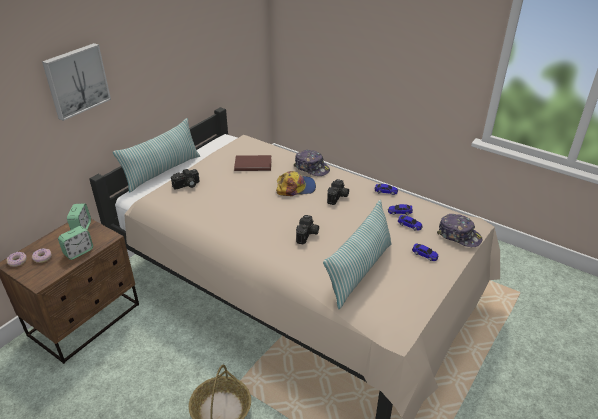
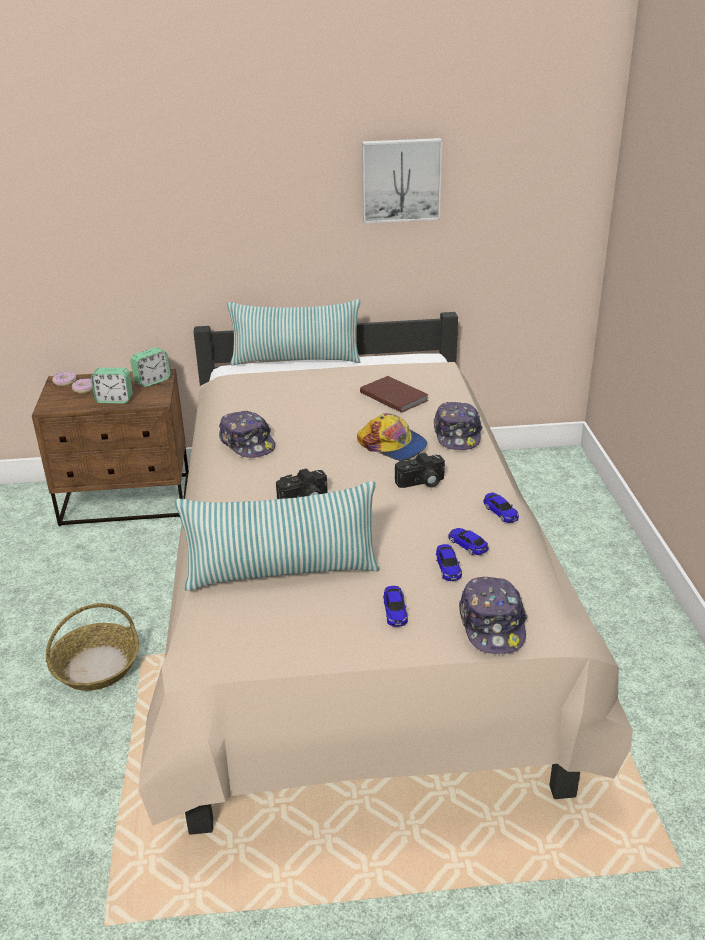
camera: 50 degrees right, 5 degrees down
picture [42,43,111,121] -> picture moved to [362,138,442,223]
camera [171,169,200,189] -> none
none -> cap [219,411,275,458]

